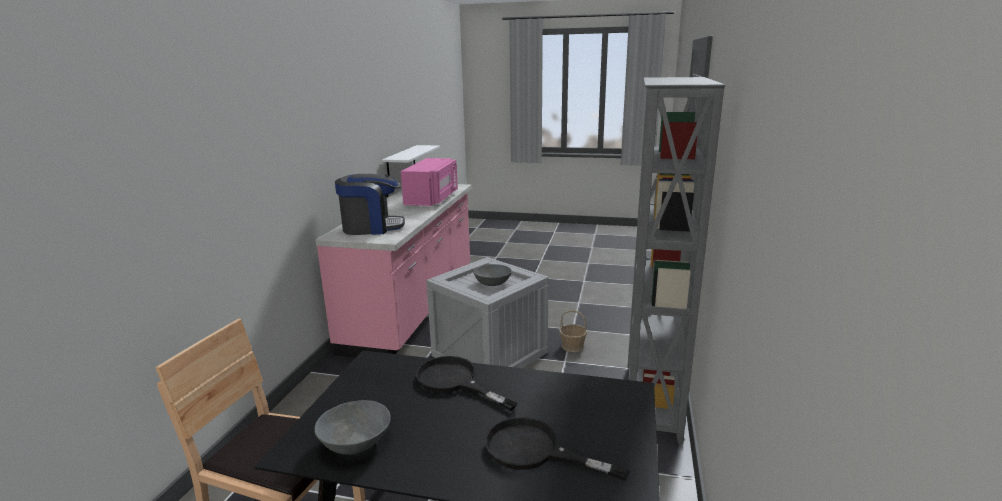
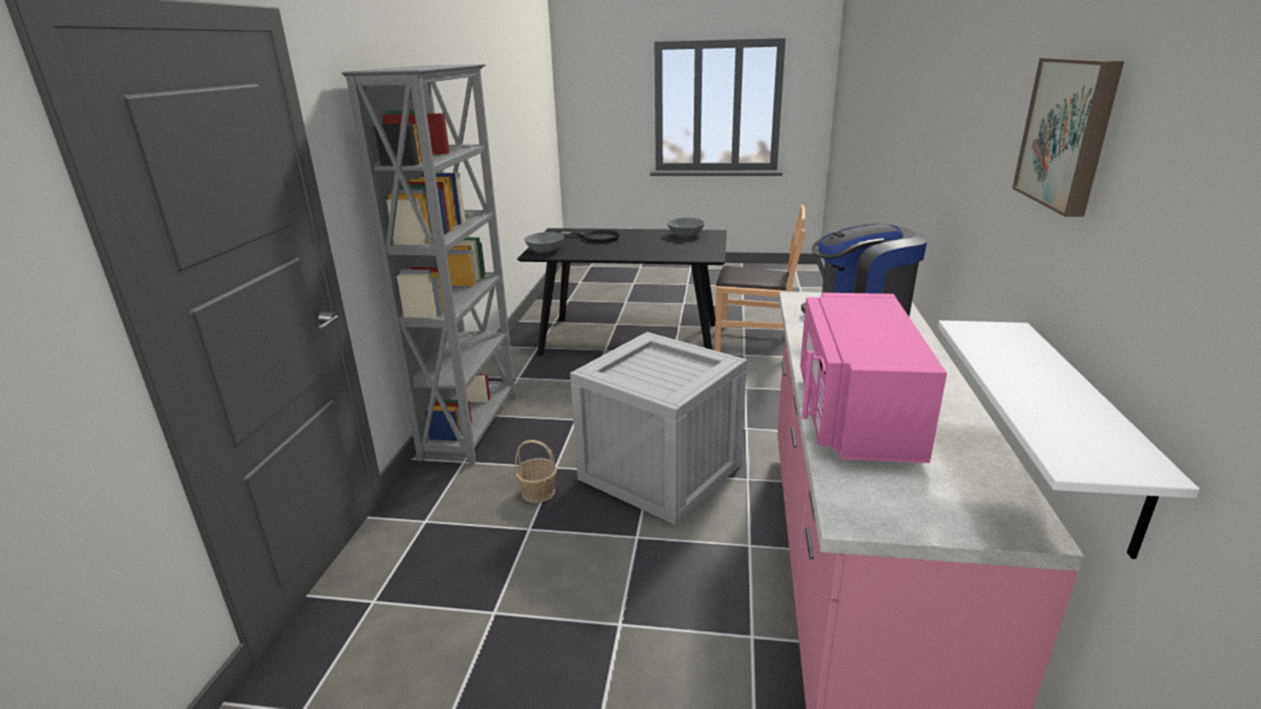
camera: 175 degrees right, 5 degrees up
black frying pan [416,356,518,411] -> none
grey bowl [473,264,512,286] -> grey bowl moved to [524,232,564,253]
none -> picture [1012,58,1124,217]

